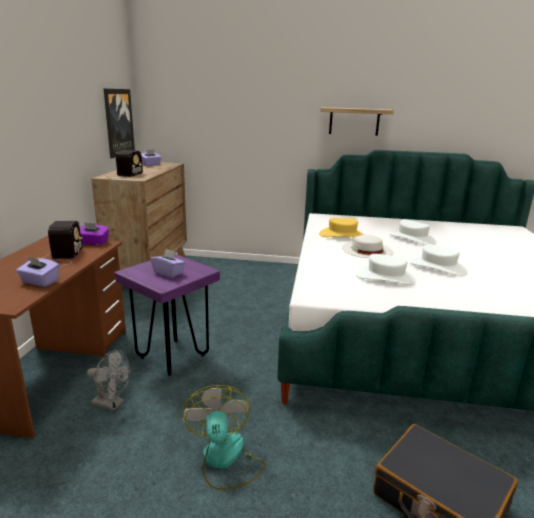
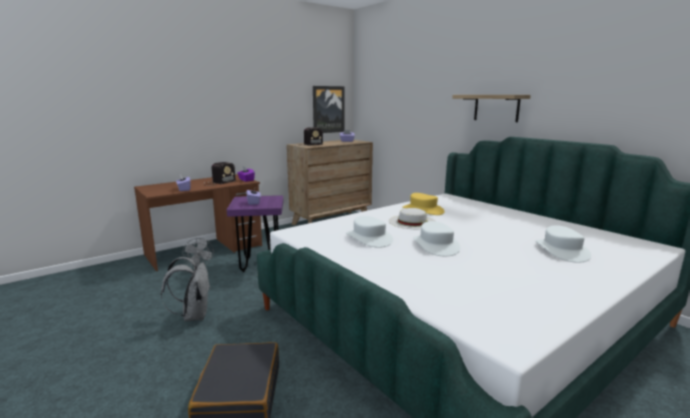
camera: 45 degrees right, 5 degrees down
fan [181,385,266,490] -> grey backpack [161,257,211,321]
white hat [389,219,436,245] -> white hat moved to [535,225,591,263]

